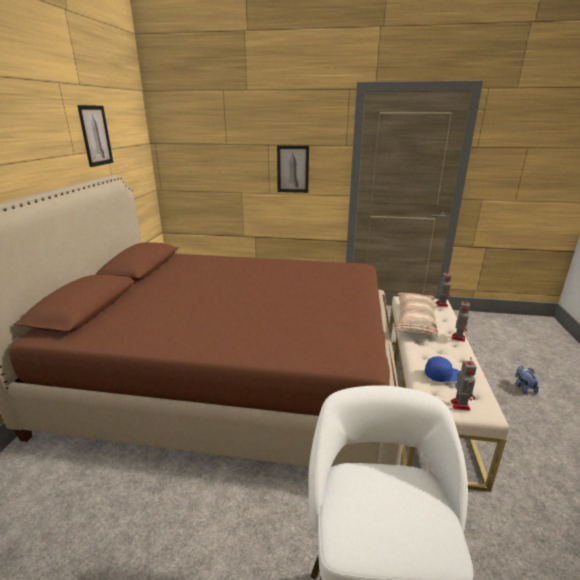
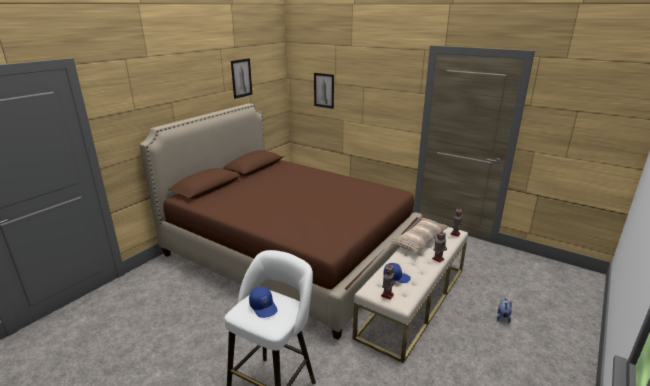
camera: 25 degrees right, 0 degrees up
picture [277,145,309,193] -> picture moved to [314,73,334,109]
none -> blue cap [249,286,277,318]

